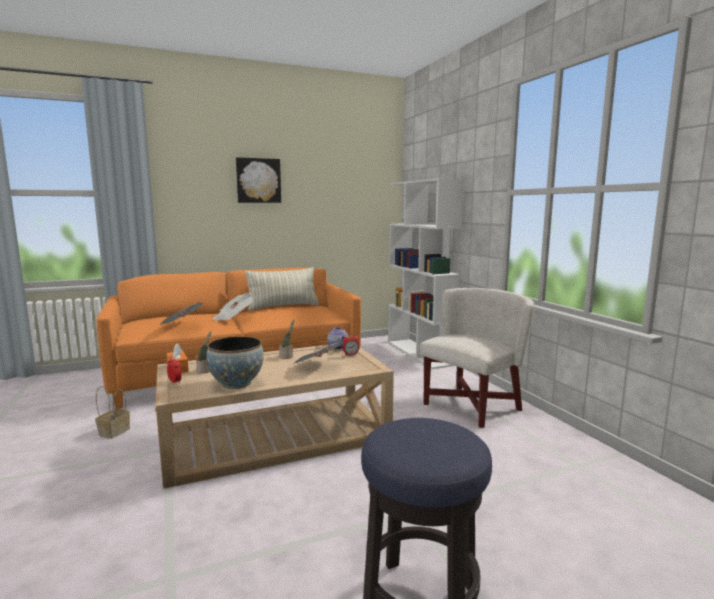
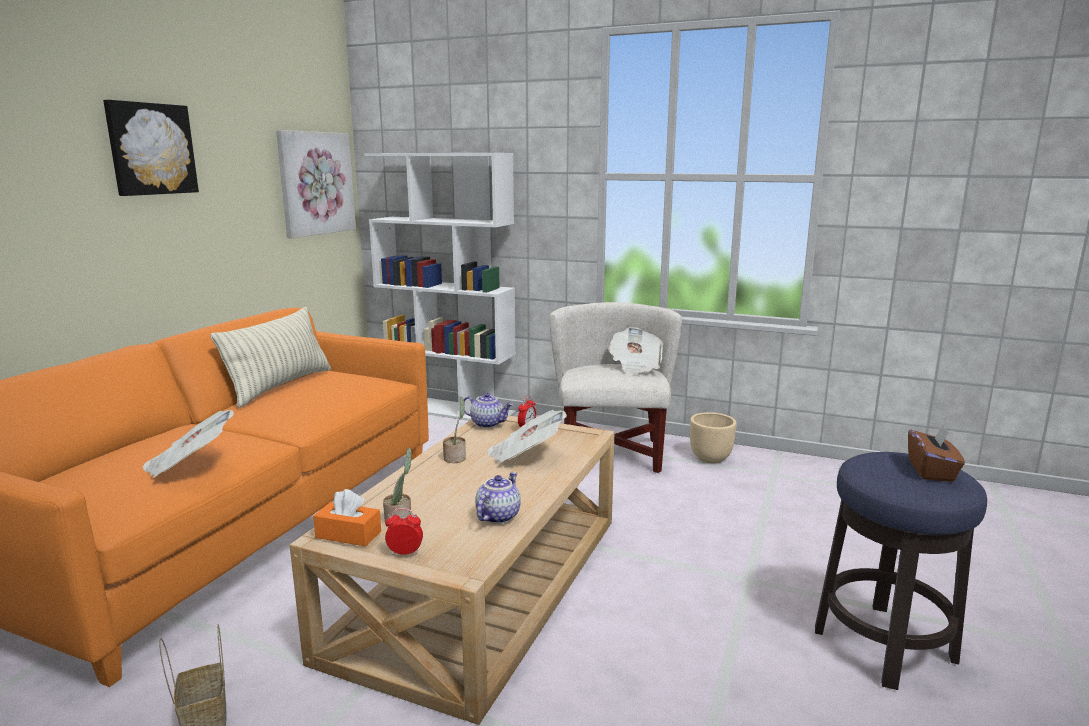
camera: 45 degrees left, 5 degrees up
bowl [206,336,264,389] -> teapot [475,472,521,524]
newspaper [212,293,253,321] -> newspaper moved to [608,327,663,374]
none -> picture [276,130,356,238]
none -> beige planter [690,412,737,463]
none -> brown tissue box [908,425,965,482]

